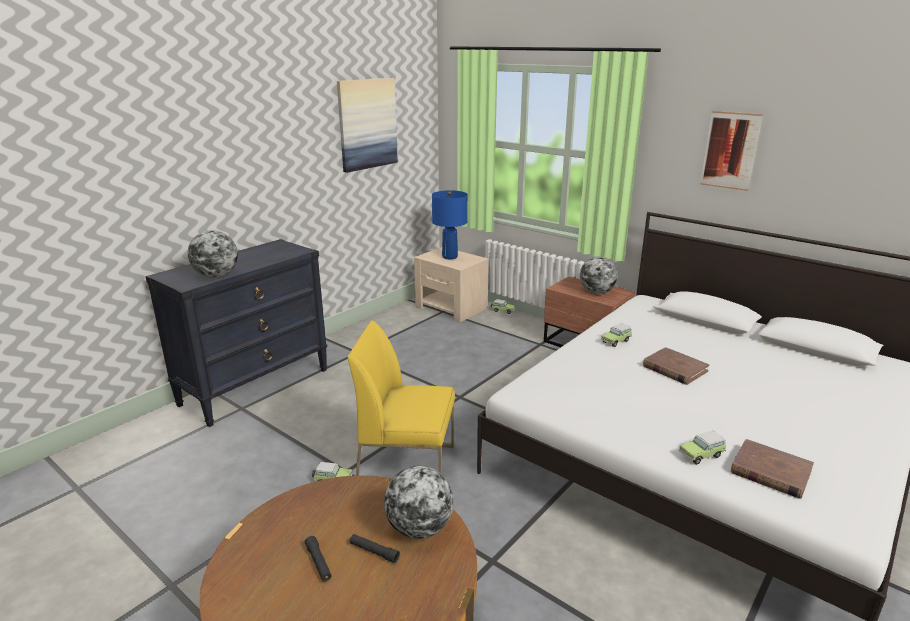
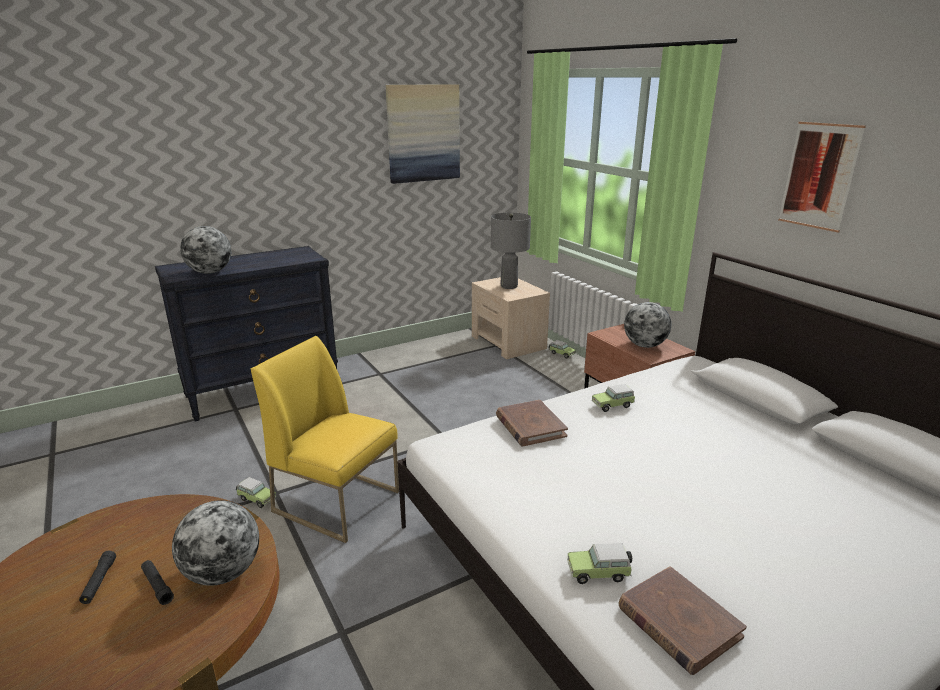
camera: 20 degrees right, 0 degrees up
blue table lamp [432,190,468,259] -> grey table lamp [491,212,531,289]
brown book [643,347,709,385] -> brown book moved to [496,400,568,447]

